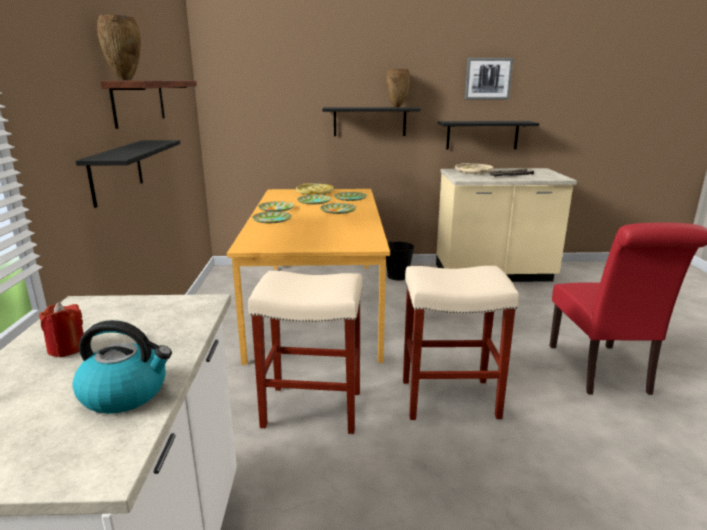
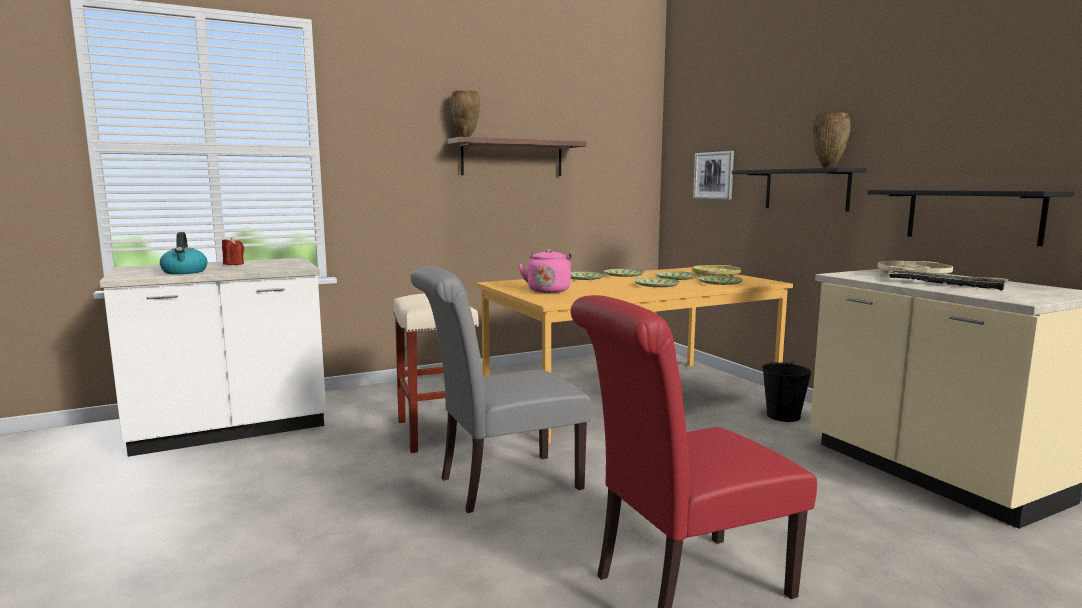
camera: 65 degrees right, 10 degrees down
black shelf [76,140,181,208] -> none
beige stool [403,266,519,420] -> grey chair [410,265,591,513]
picture [464,58,513,100] -> picture moved to [693,151,734,200]
none -> pink kettle [518,249,572,293]

